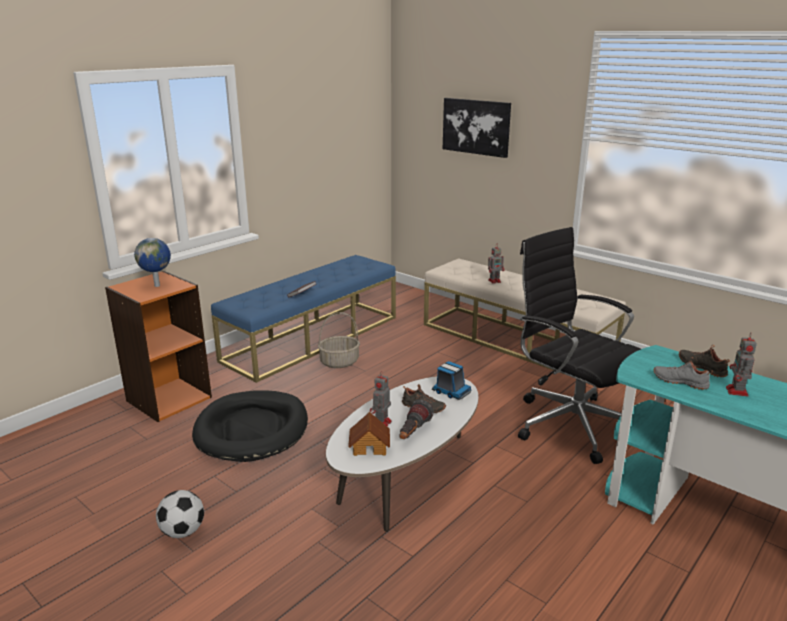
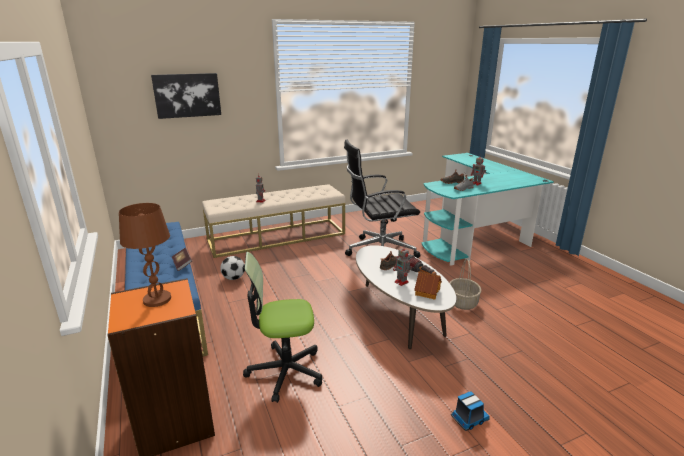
camera: 65 degrees left, 0 degrees up
globe [134,238,171,287] -> brown table lamp [119,203,171,307]
football [156,490,204,538] -> football moved to [220,256,245,280]
black dog bed [192,390,308,462] -> office chair [243,252,322,403]
basket [318,312,360,368] -> basket moved to [449,259,482,310]
toy truck [432,361,472,400] -> toy truck moved to [451,391,490,431]

